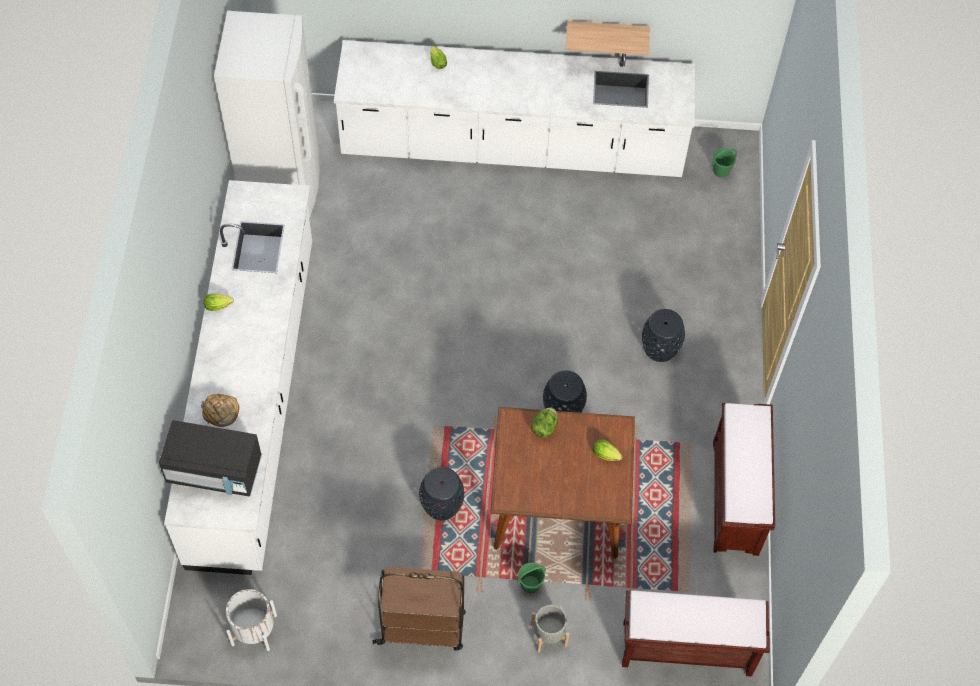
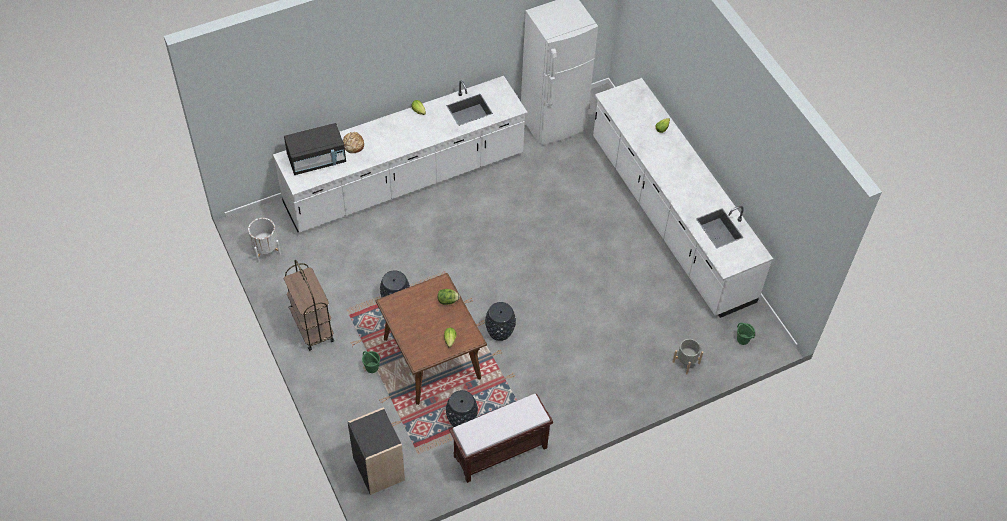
camera: 60 degrees right, 5 degrees down
black microwave [159,420,262,497] -> black microwave turned 90 degrees counterclockwise [284,123,346,175]
grey planter [531,605,569,652] -> grey planter moved to [672,339,703,375]
shelf [566,21,650,55] -> none
brown bench [622,590,770,677] -> black bookcase [348,407,405,495]
black stool [642,309,685,362] -> black stool moved to [446,390,478,427]

